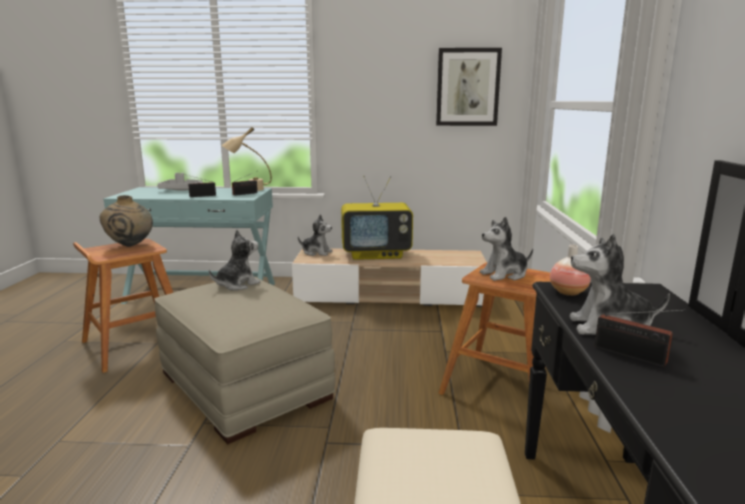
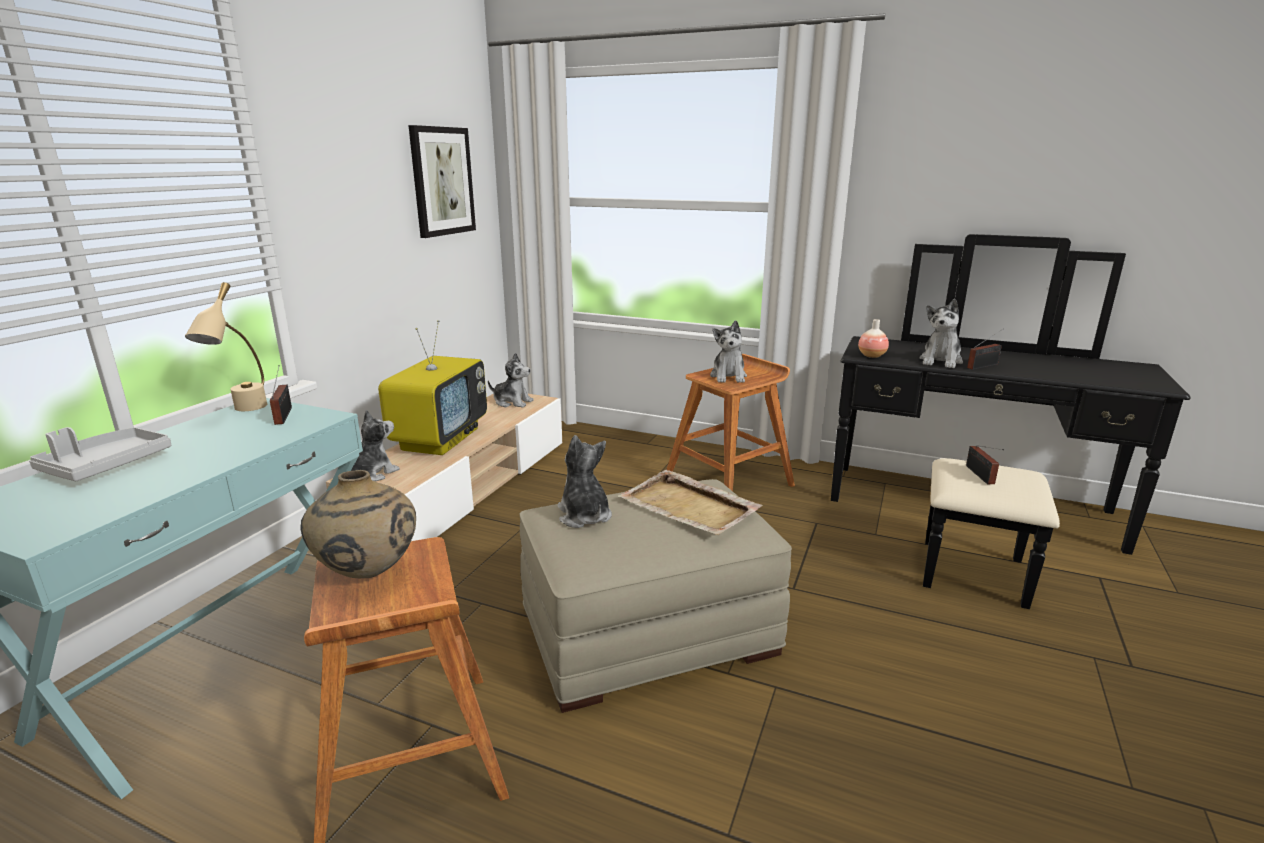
camera: 70 degrees left, 5 degrees up
radio [184,174,216,197] -> radio moved to [966,445,1004,484]
none -> plush toy [488,353,534,408]
none -> beige tray [618,470,763,535]

